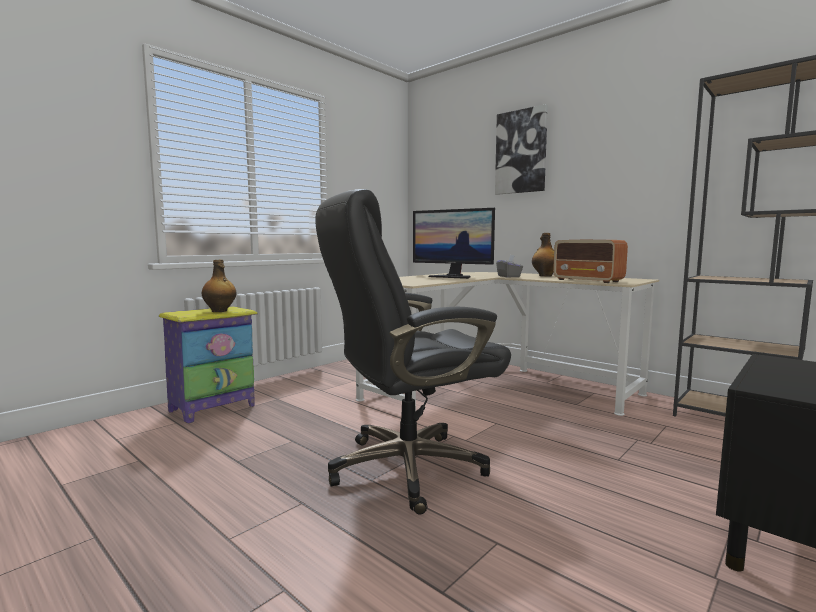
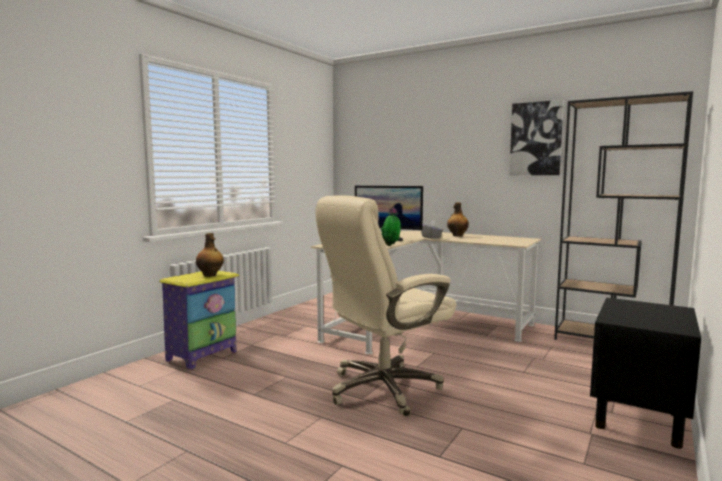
camera: 10 degrees left, 0 degrees up
black office chair [315,189,511,514] -> beige office chair [315,195,456,417]
picture [495,104,548,195] -> picture moved to [509,100,564,175]
radio [553,240,628,283] -> none
none -> potted plant [381,207,401,246]

